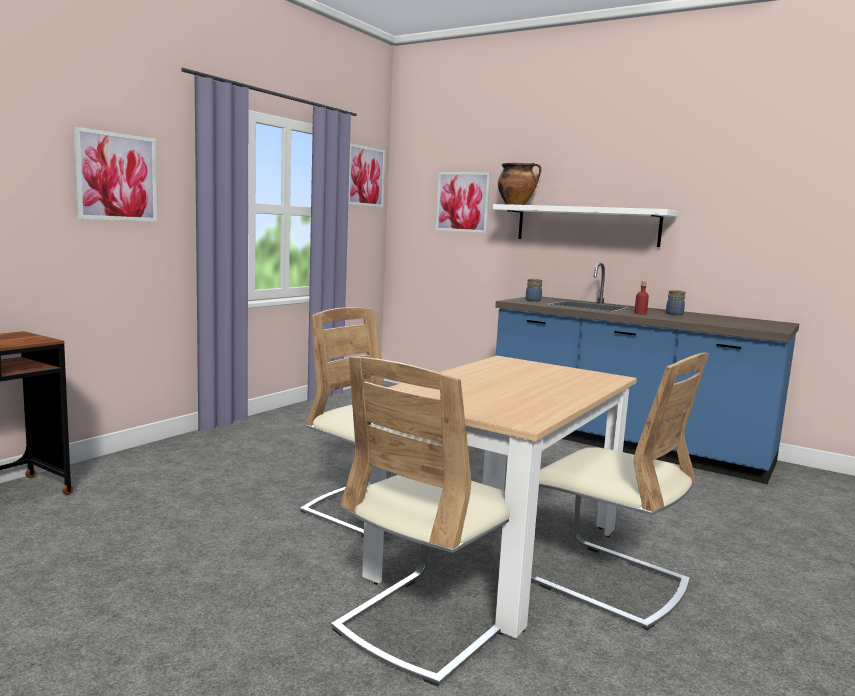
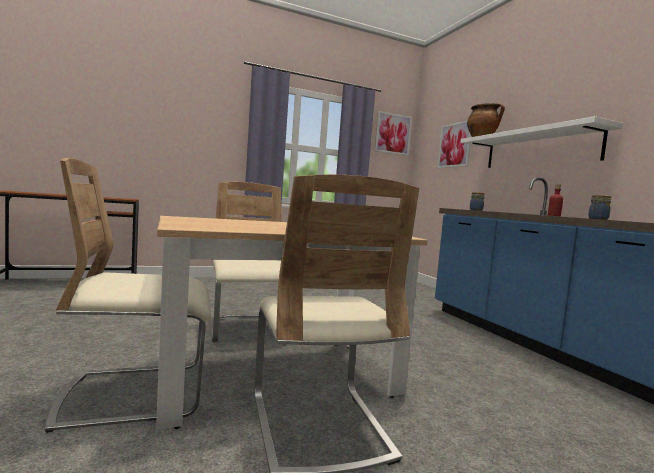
camera: 35 degrees right, 5 degrees down
picture [73,127,157,222] -> none

